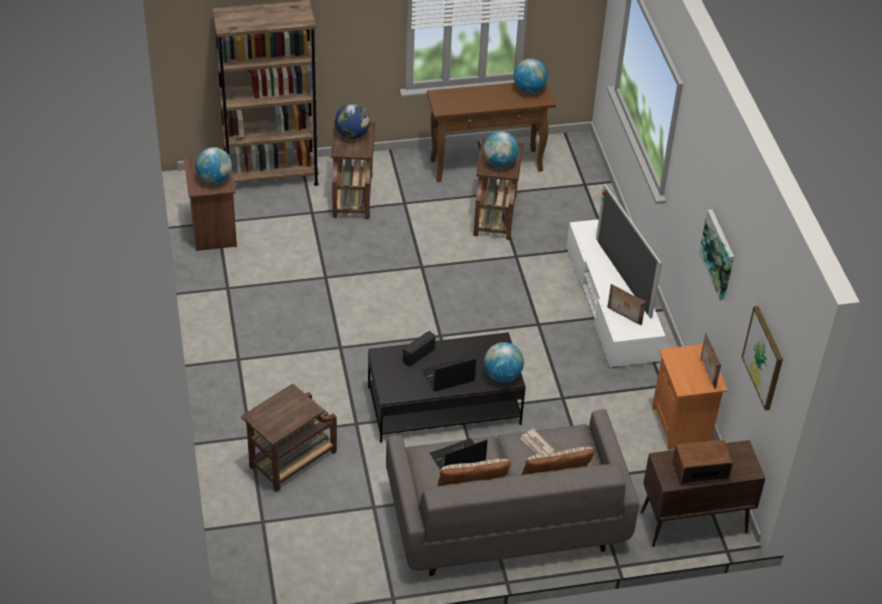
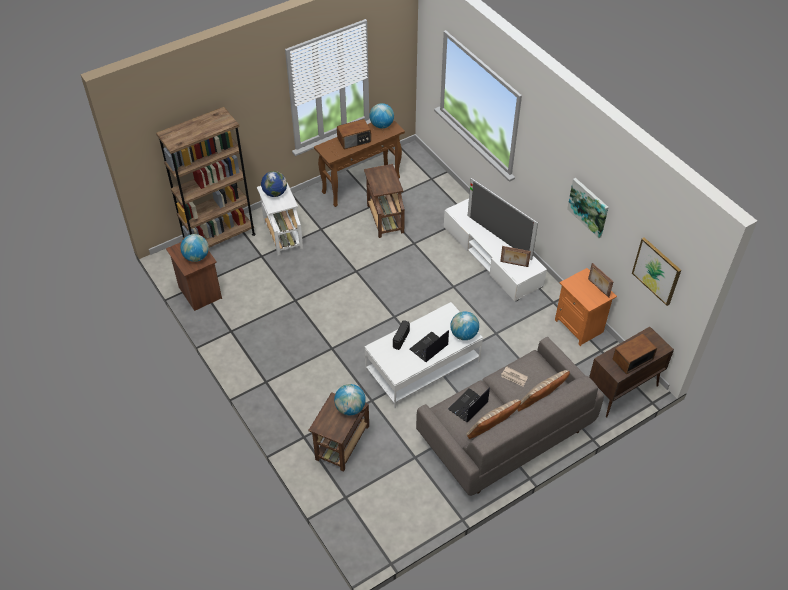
camera: 20 degrees left, 5 degrees up
brown side table [331,121,375,219] -> white side table [257,183,303,255]
black coffee table [368,332,526,443] -> white coffee table [365,302,483,408]
globe [483,131,519,167] -> globe moved to [334,384,366,415]
none -> radio [337,119,371,149]

